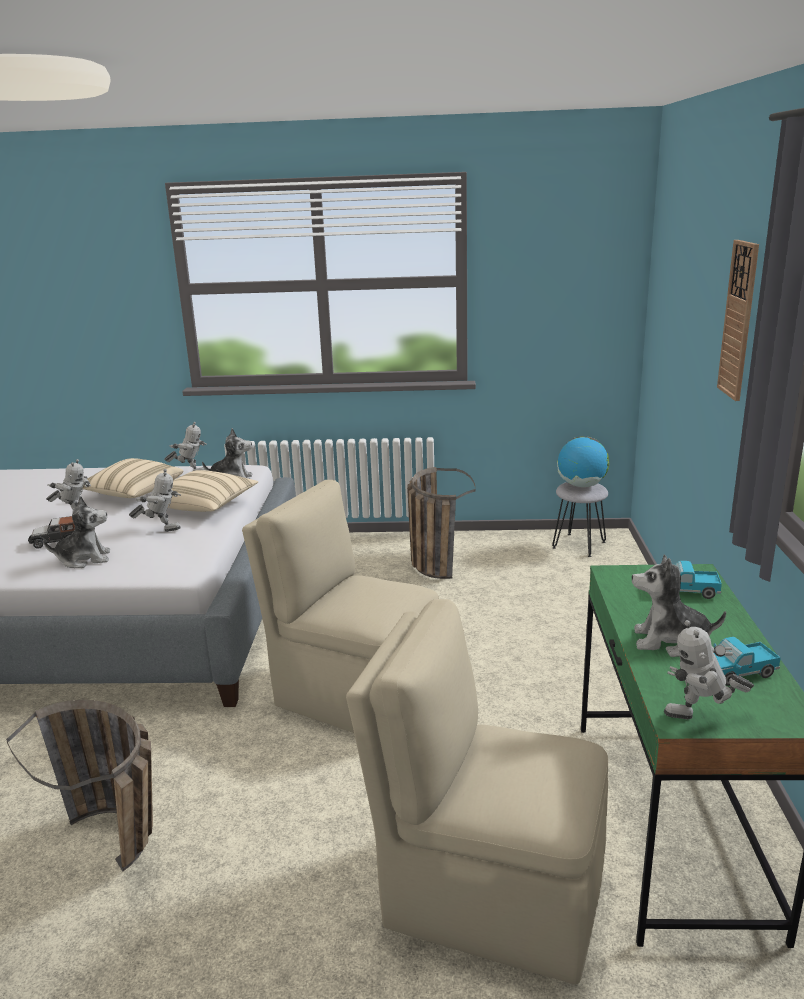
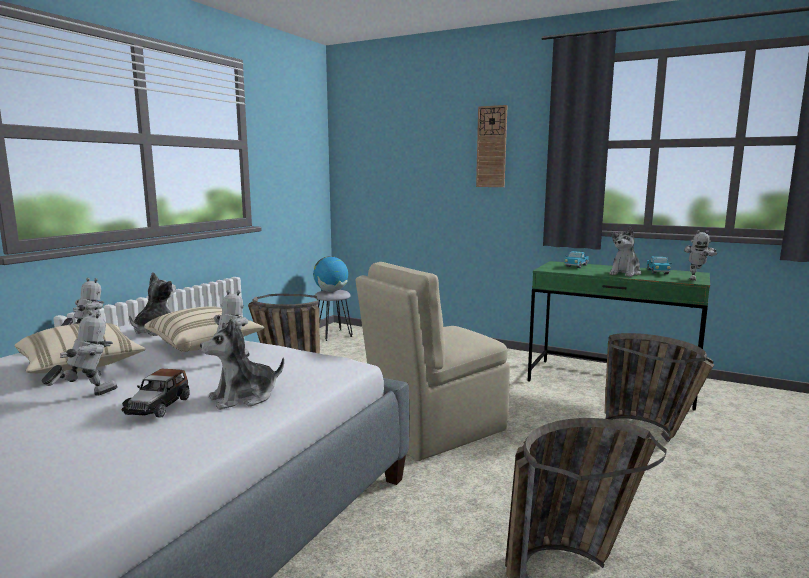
camera: 65 degrees left, 10 degrees down
plush toy [43,496,110,568] -> plush toy turned 135 degrees counterclockwise [200,318,284,410]
beige chair [346,599,608,985] -> basket [605,333,714,442]

